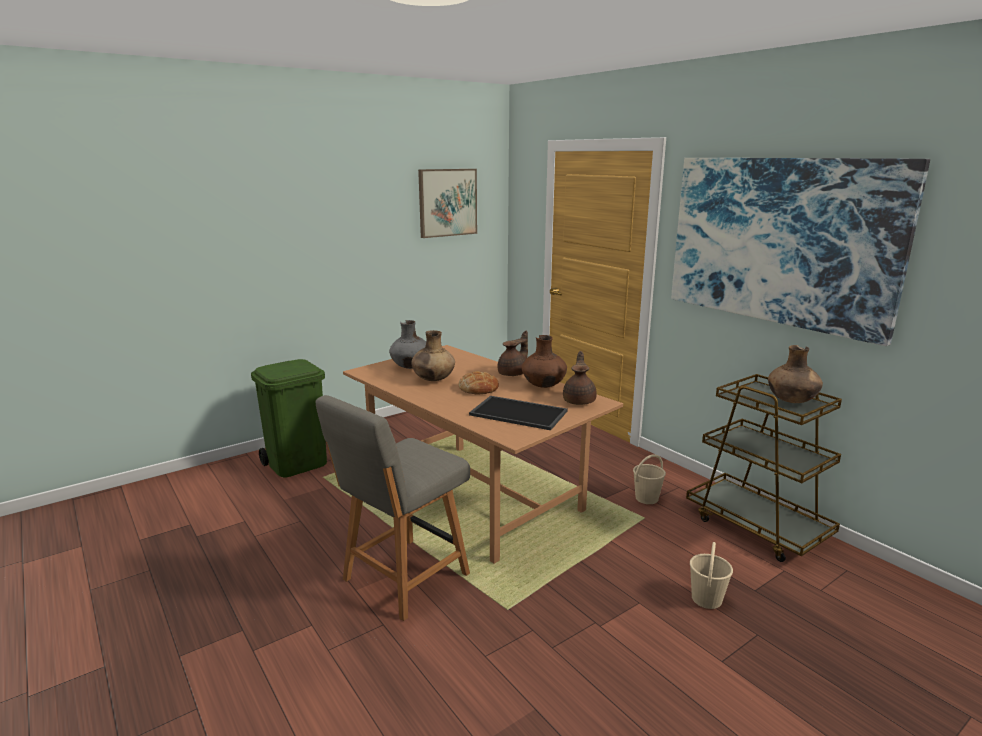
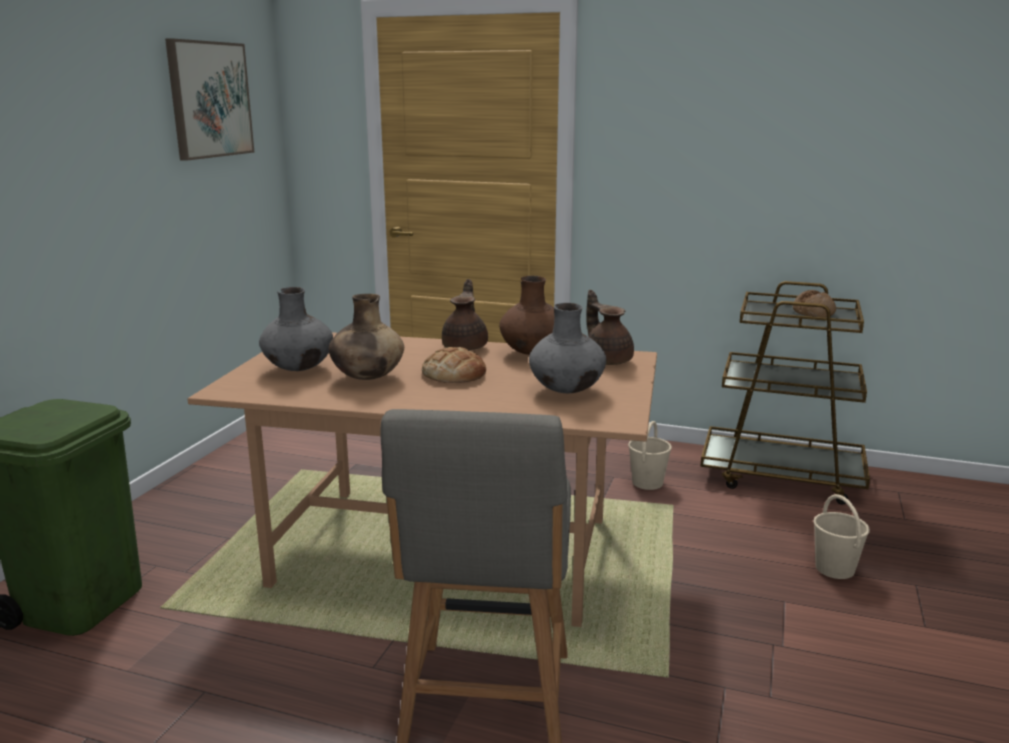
camera: 35 degrees left, 0 degrees up
tray [469,396,568,430] -> grey vase [529,303,606,393]
picture [671,158,930,346] -> none
brown vase [768,345,823,403] -> bread [793,290,836,318]

